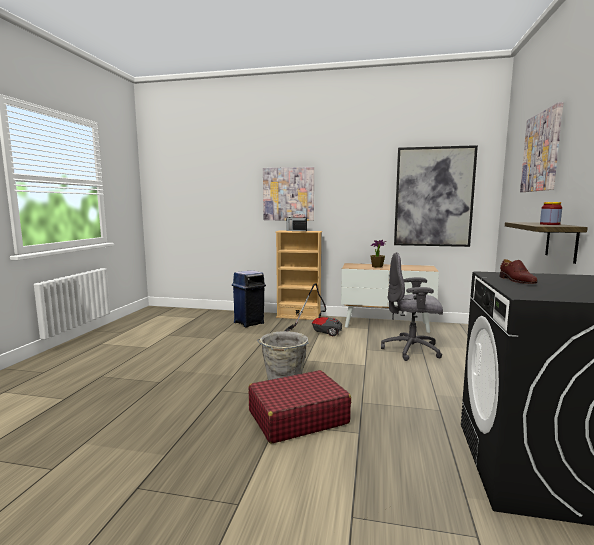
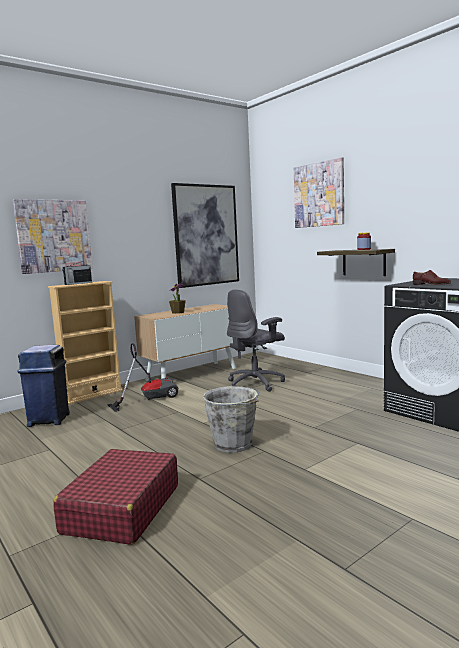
camera: 50 degrees left, 0 degrees up
red suitcase [249,370,351,444] -> red suitcase moved to [53,449,178,545]

